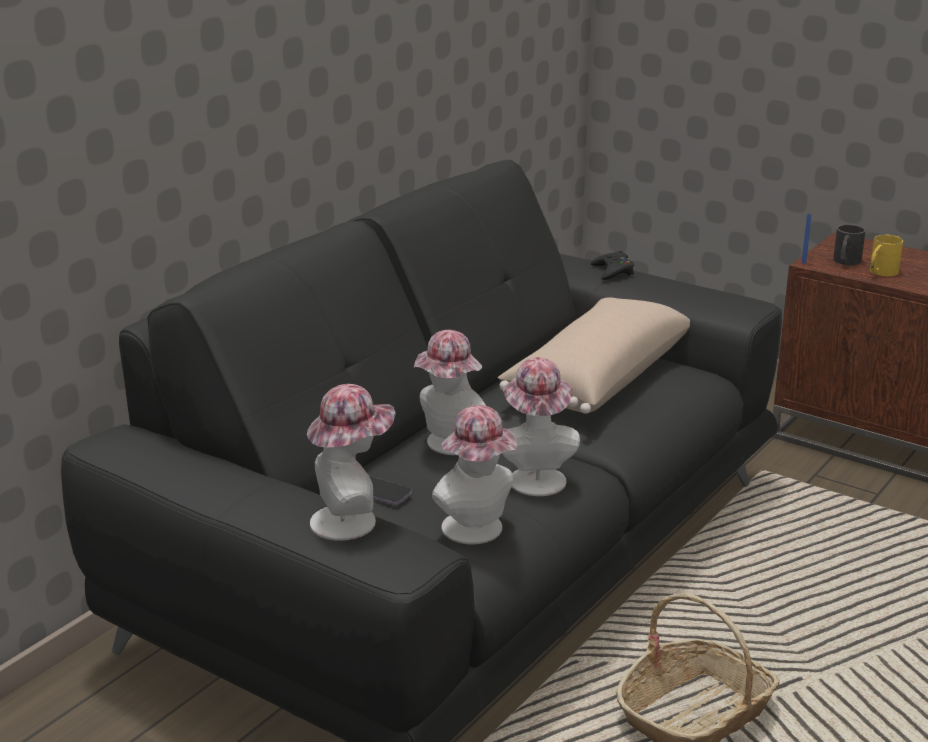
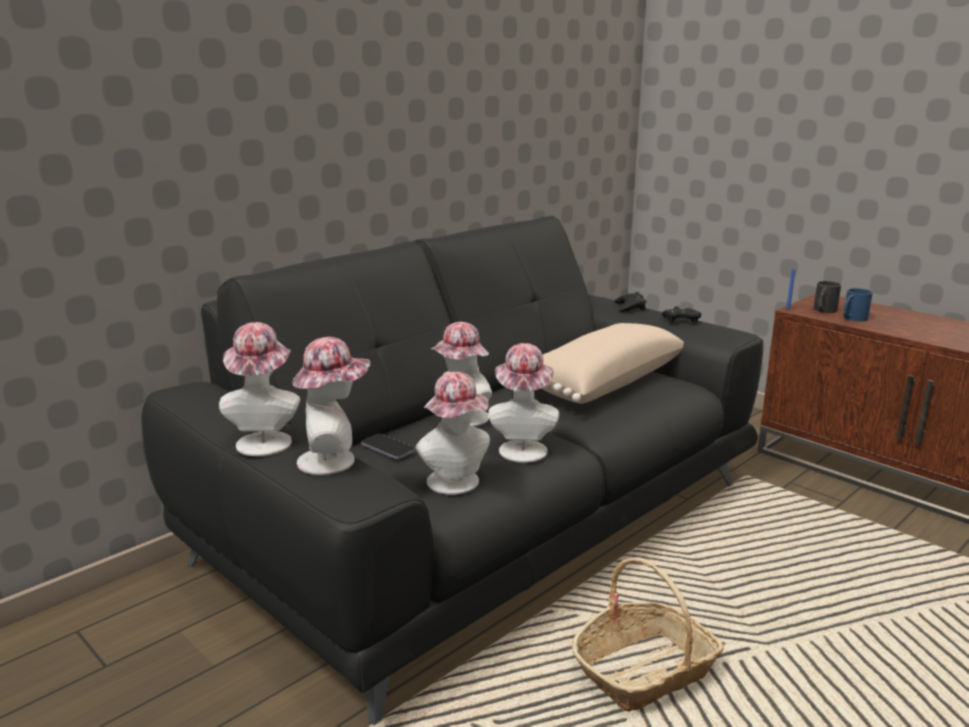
camera: 10 degrees right, 5 degrees down
yellow mug [870,234,903,276] -> blue mug [843,288,873,322]
none -> hat [219,322,300,456]
none -> black game controller [662,306,702,324]

